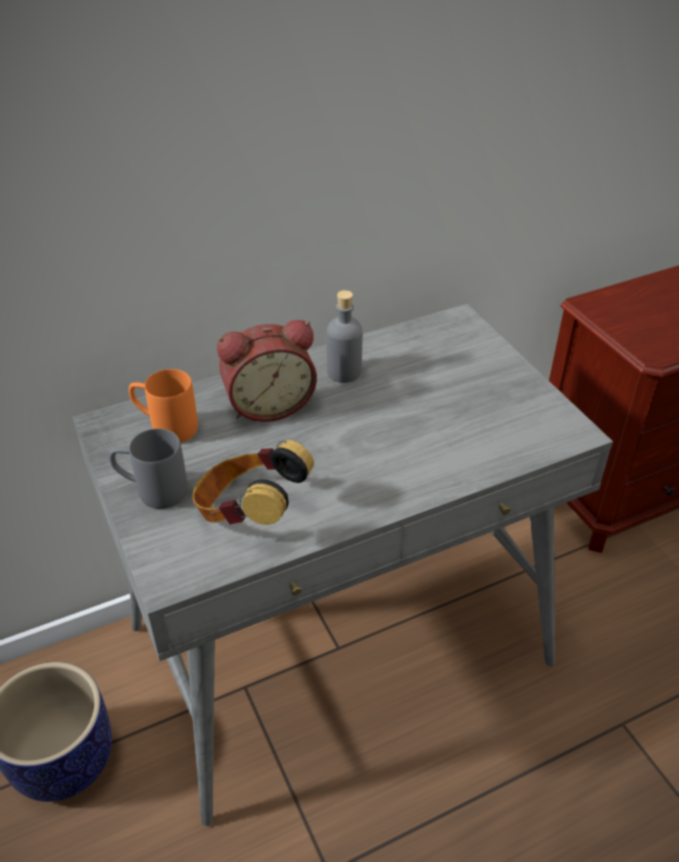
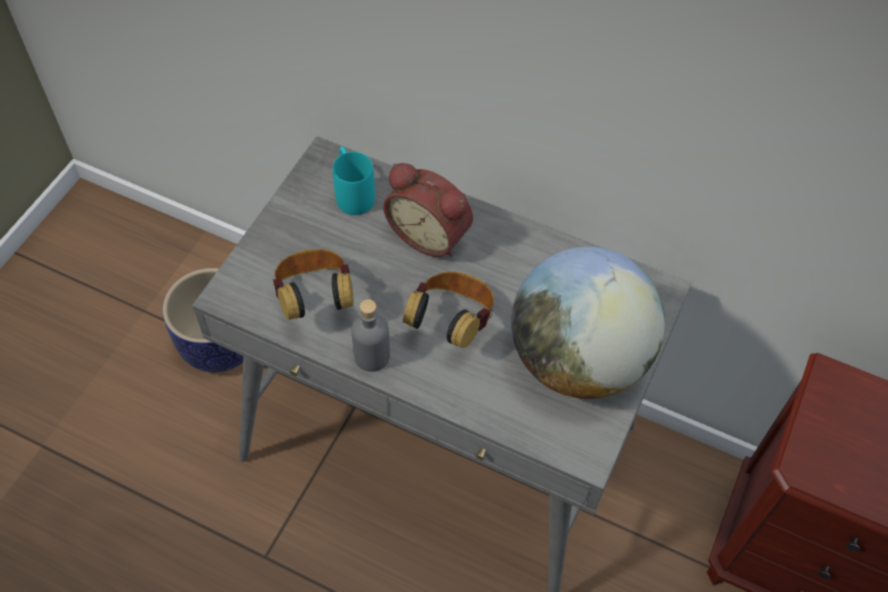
camera: 50 degrees right, 15 degrees up
grey mug [109,429,188,509] -> none
orange mug [129,369,198,443] -> turquoise mug [333,146,375,215]
grey bottle [327,290,363,383] -> grey bottle moved to [351,299,390,372]
none -> headphones [403,272,494,348]
none -> globe [511,247,665,399]

